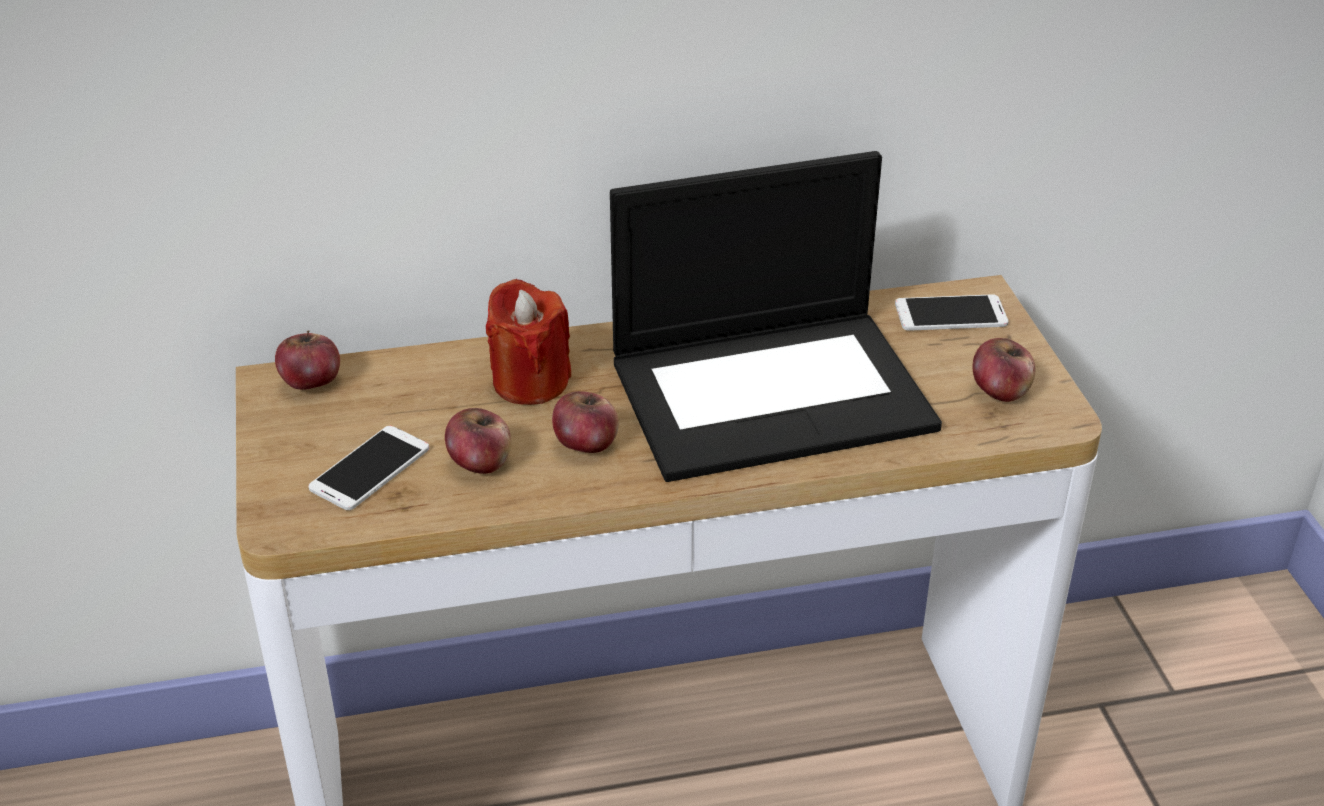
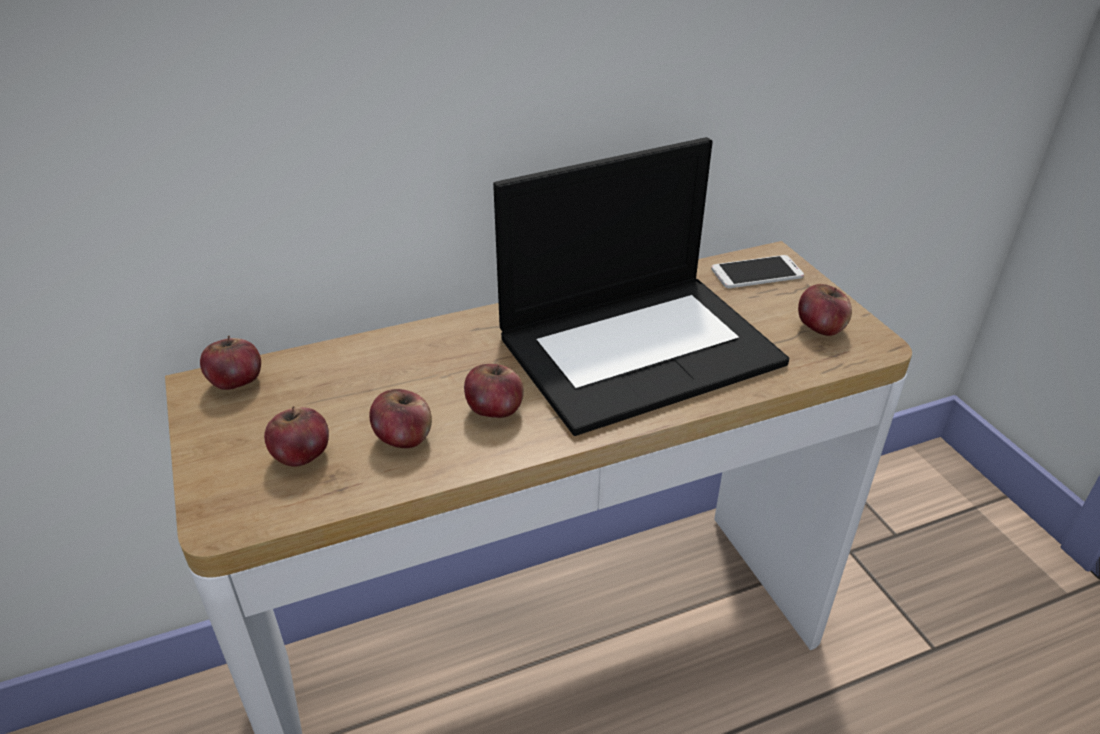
camera: 10 degrees left, 0 degrees up
phone [308,426,429,510] -> apple [264,406,329,467]
red candle [486,279,571,405] -> none

